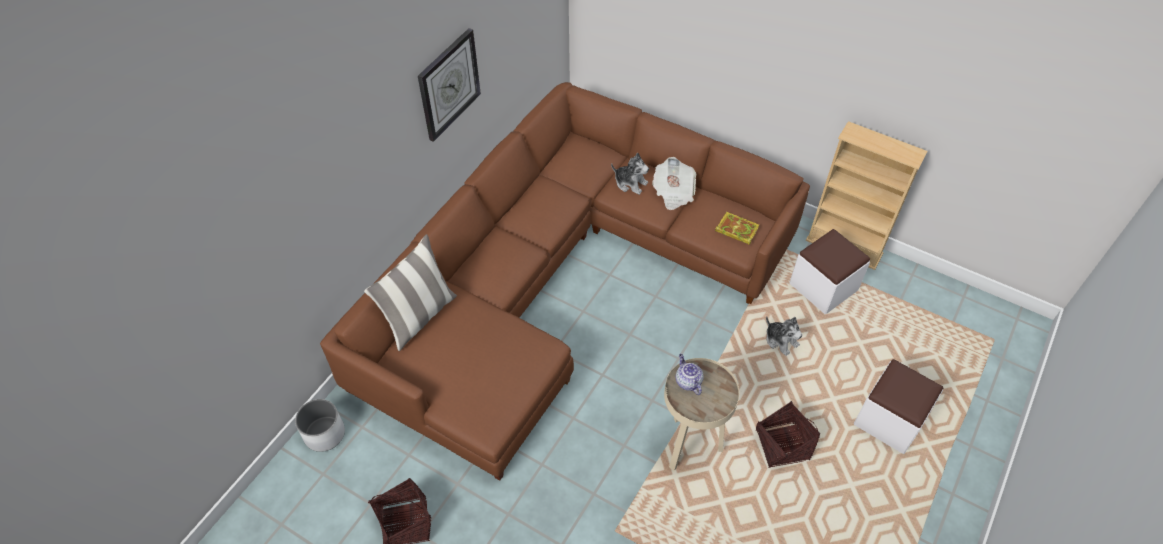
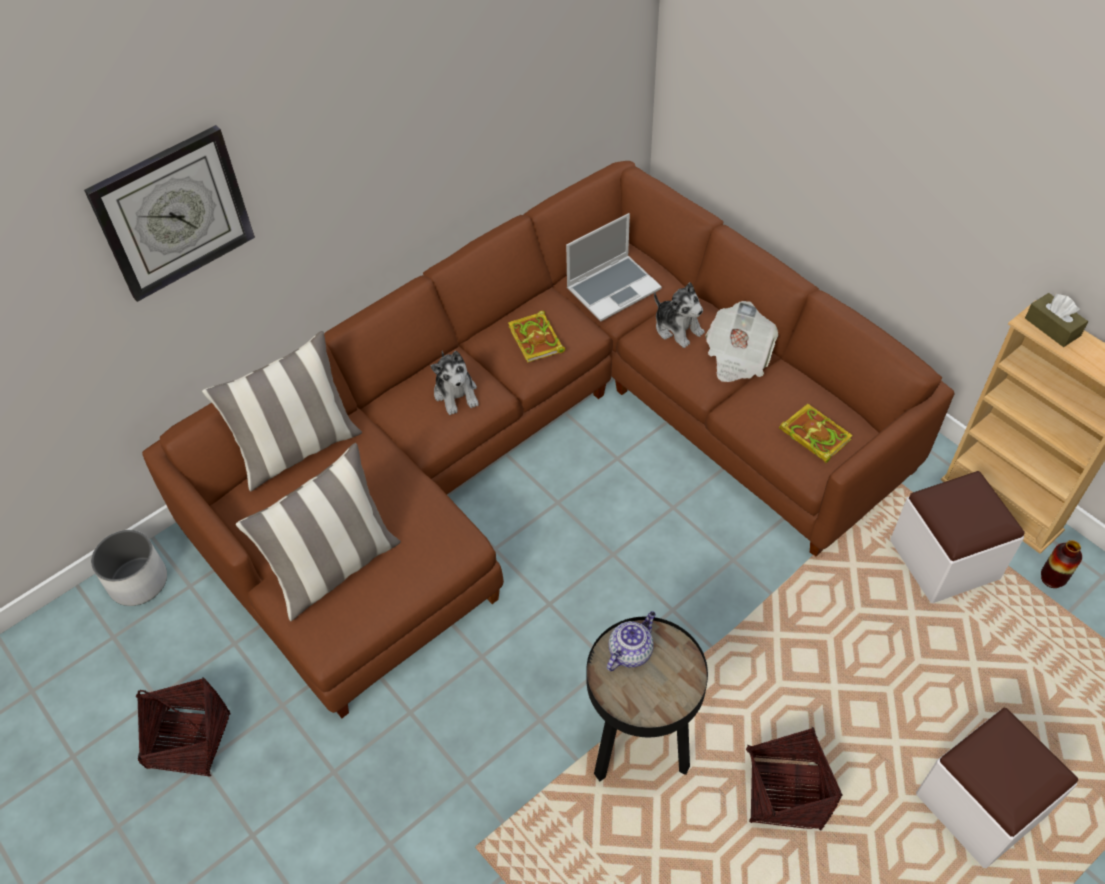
camera: 20 degrees right, 0 degrees up
wall clock [418,28,481,142] -> wall clock moved to [84,125,255,302]
beige side table [664,358,739,471] -> black side table [586,617,708,781]
teapot [676,354,704,395] -> teapot turned 45 degrees clockwise [607,611,656,671]
plush toy [766,316,802,356] -> plush toy moved to [431,351,479,415]
none -> pillow [236,443,401,621]
none -> book [508,311,565,363]
none -> laptop [566,213,662,322]
none -> brown tissue box [1025,293,1088,347]
none -> vase [1041,540,1082,588]

